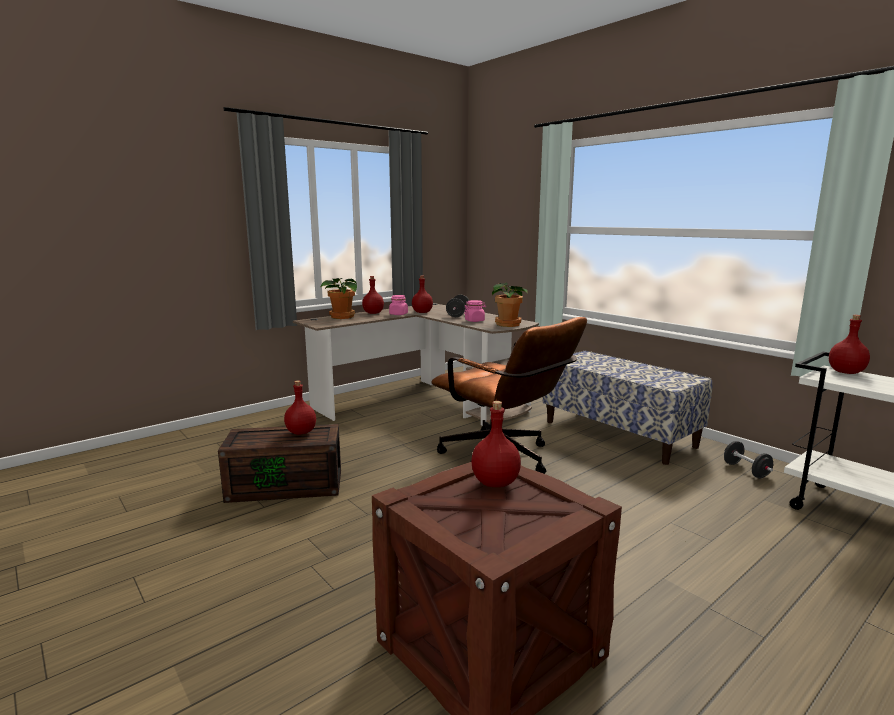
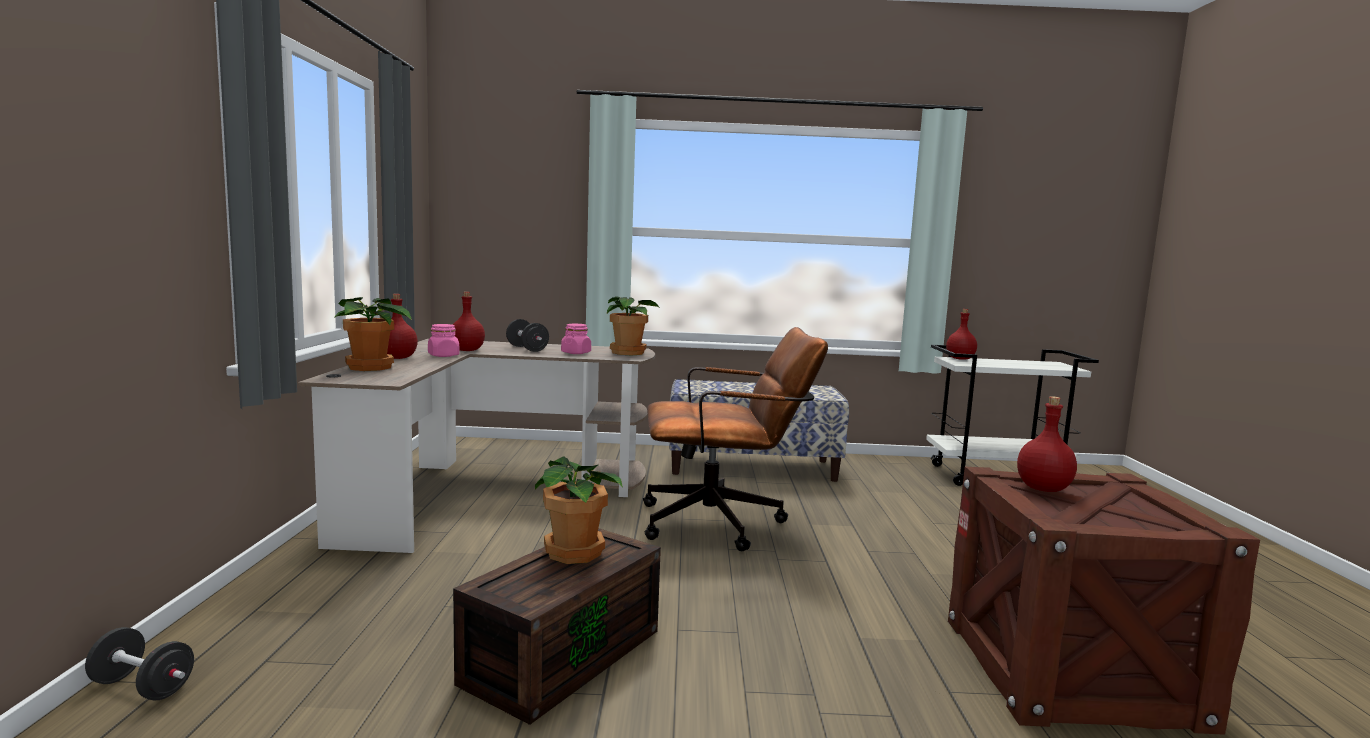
camera: 50 degrees left, 5 degrees down
red bottle [284,381,316,435] -> potted plant [535,456,623,564]
black dumbbell [724,441,773,478] -> black dumbbell moved to [85,627,194,701]

